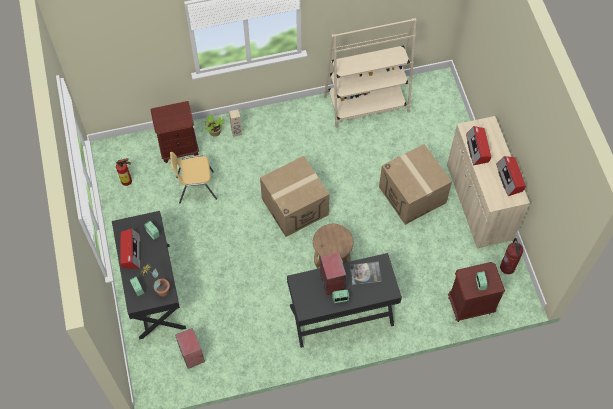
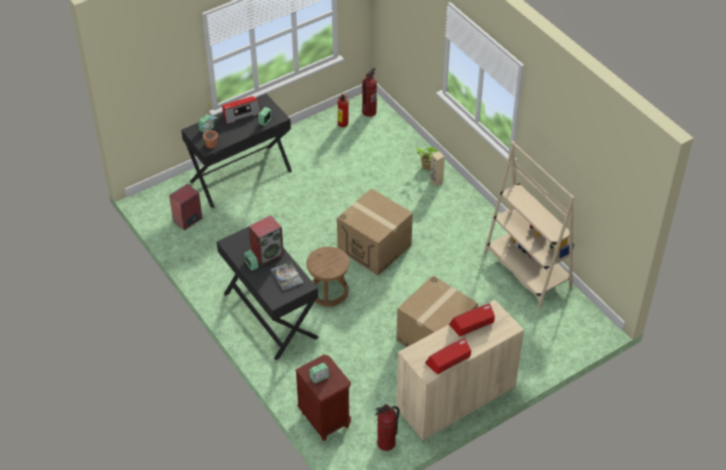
camera: 70 degrees right, 15 degrees down
brown nightstand [150,101,199,163] -> none
yellow chair [170,152,217,204] -> none
none -> fire extinguisher [362,68,377,117]

